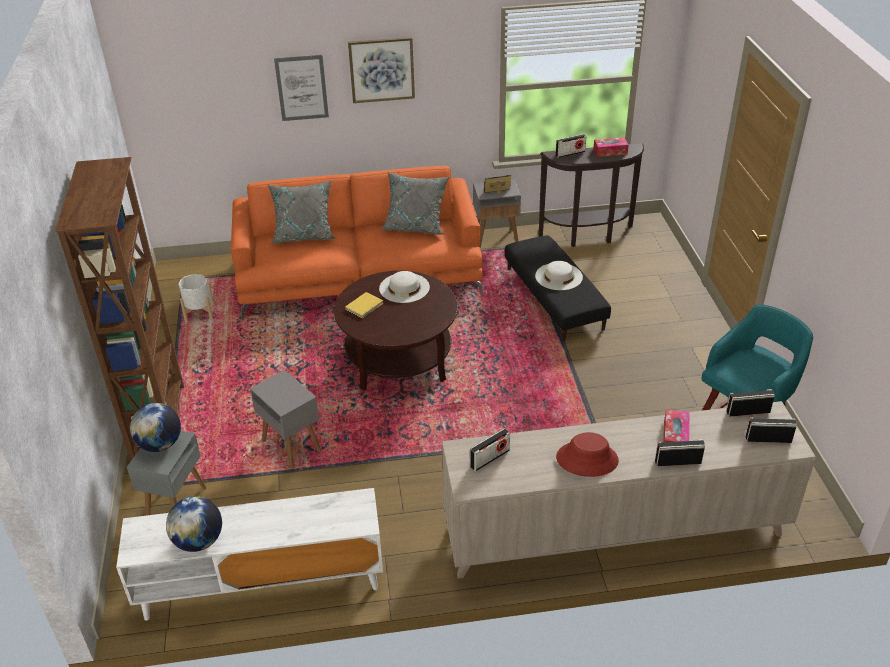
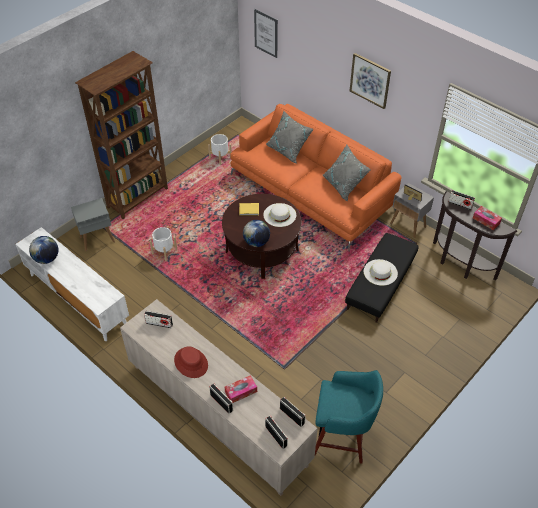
camera: 50 degrees right, 10 degrees up
globe [130,403,181,452] -> globe moved to [243,220,270,247]
grey side table [250,370,322,469] -> white planter [150,227,177,261]
picture [274,55,329,121] -> picture moved to [254,9,278,58]

